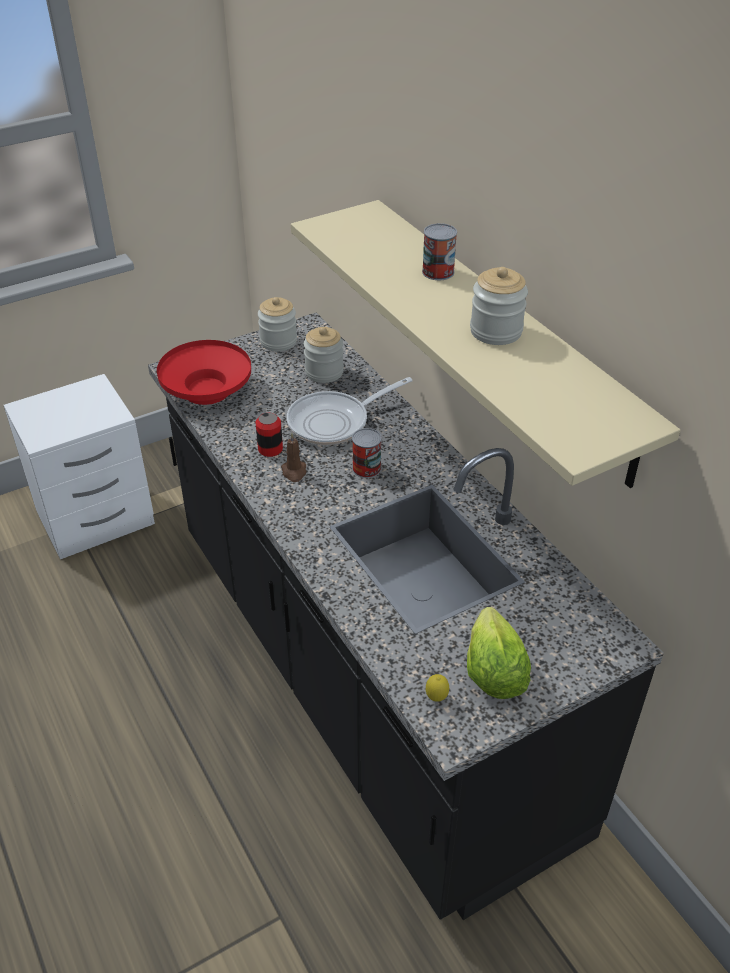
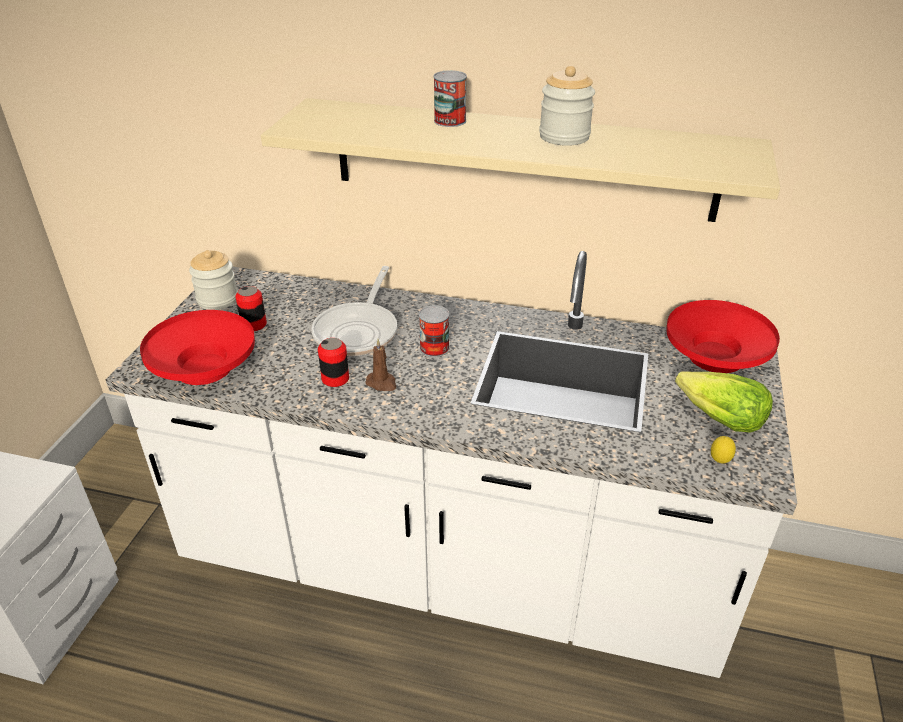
camera: 45 degrees left, 5 degrees down
black counter [148,313,664,920] -> white counter [106,251,797,678]
jar [304,327,344,383] -> none
none -> can [235,286,267,331]
none -> red bowl [666,300,780,373]

